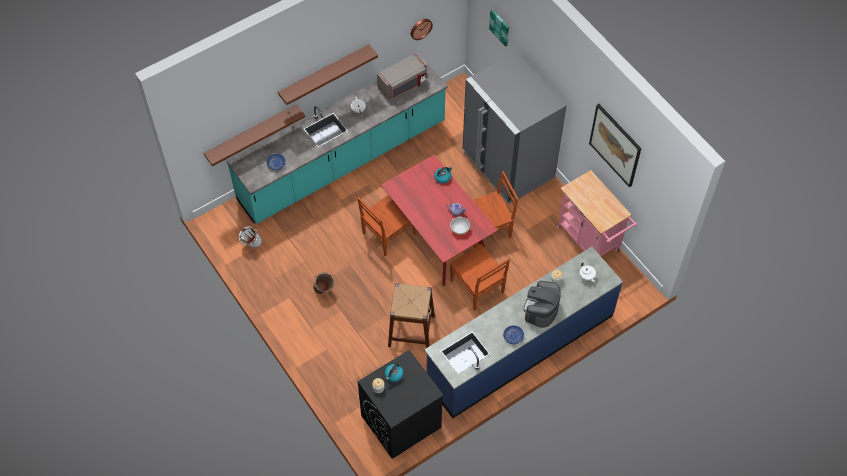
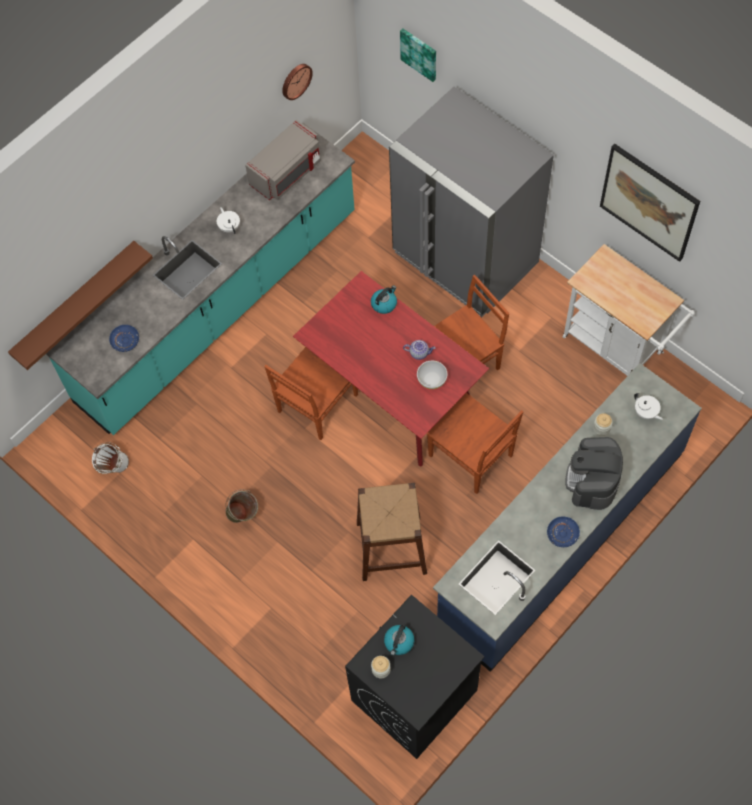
camera: 10 degrees left, 5 degrees up
brown shelf [278,44,378,105] -> none
pink cart [557,170,637,256] -> white cart [563,244,695,376]

